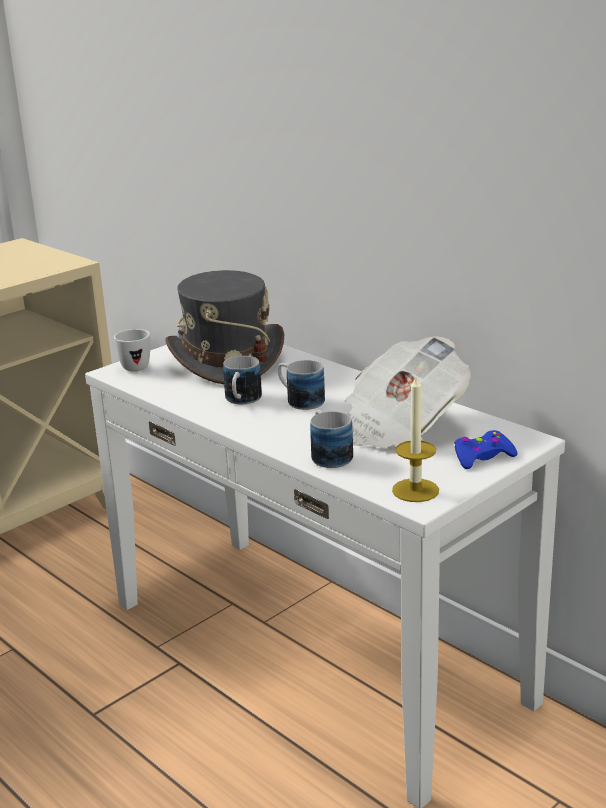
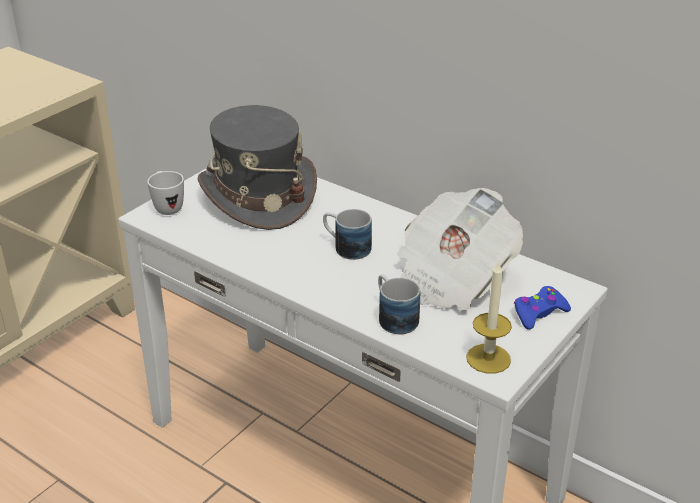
camera: 10 degrees left, 10 degrees up
mug [223,356,262,405] -> none

